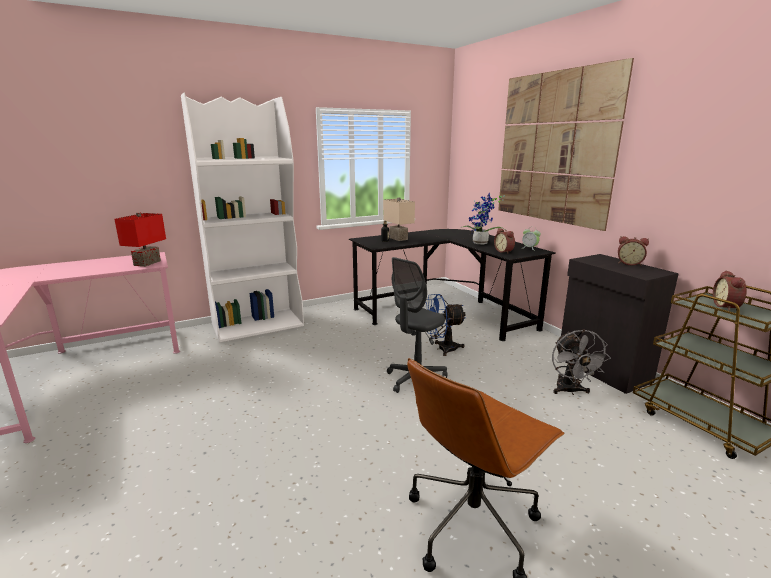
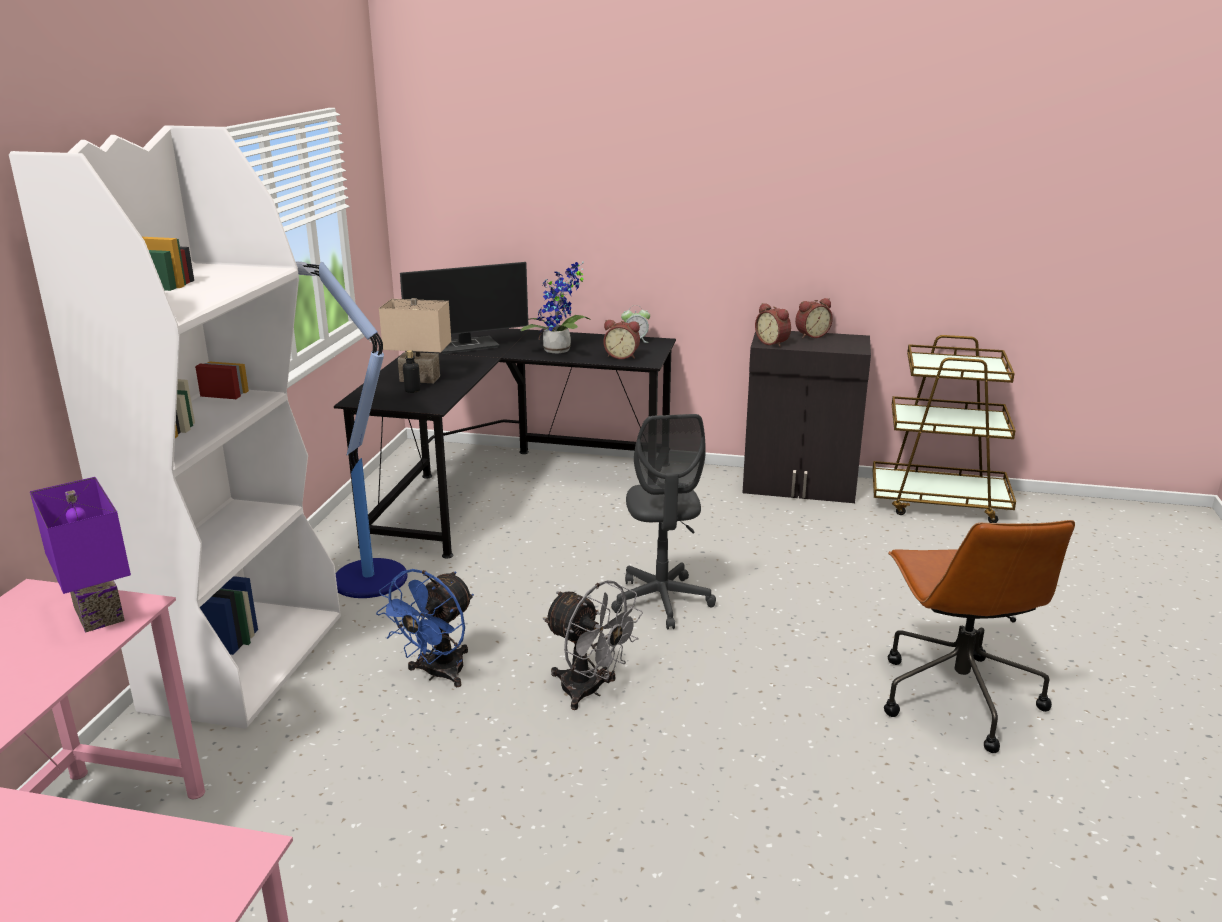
camera: 50 degrees left, 5 degrees up
red table lamp [115,212,166,267] -> purple table lamp [30,477,131,632]
blue fan [426,294,466,356] -> blue fan moved to [376,569,474,687]
picture [498,58,634,231] -> none
grey fan [552,329,611,395] -> grey fan moved to [543,580,643,710]
alarm clock [713,270,747,311] -> alarm clock moved to [755,303,791,347]
none -> floor lamp [295,261,408,598]
none -> monitor [400,262,528,354]

